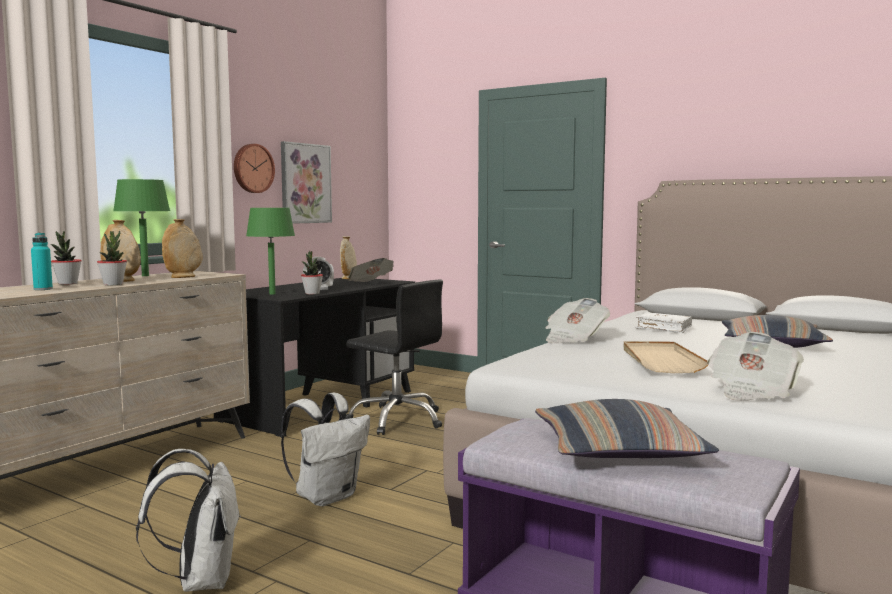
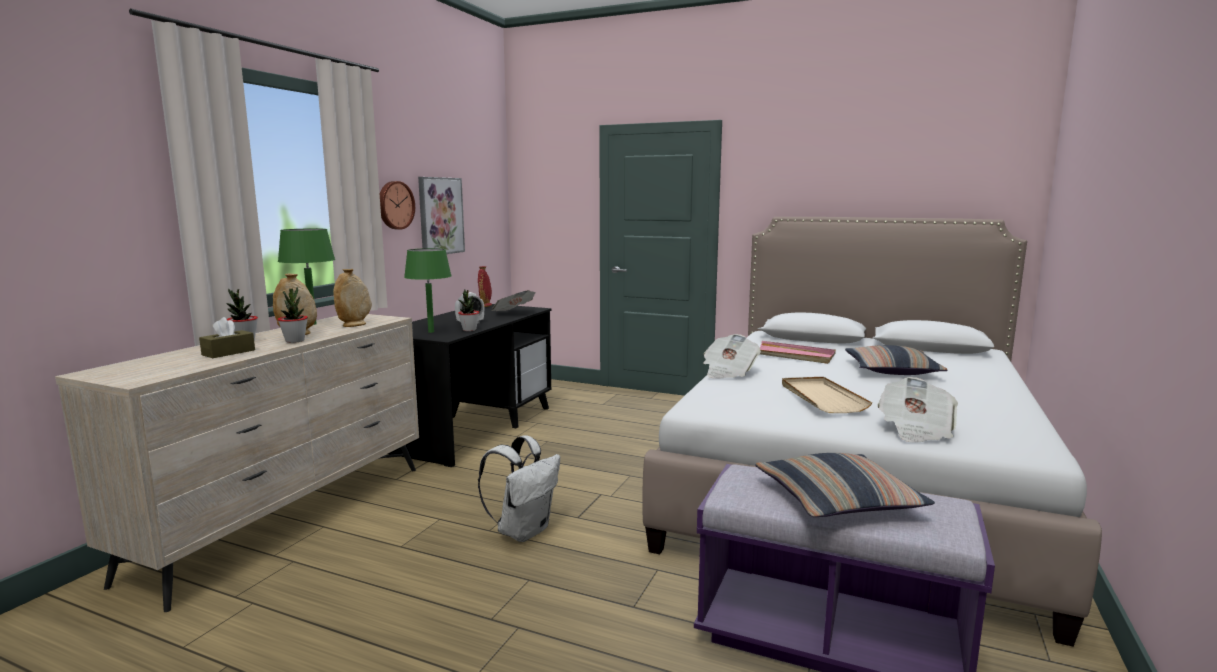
camera: 10 degrees left, 5 degrees up
turquoise bottle [31,233,53,290] -> brown tissue box [199,317,255,358]
white backpack [136,449,241,592] -> none
beige vase [340,236,357,279] -> red vase [478,266,492,307]
black office chair [345,280,443,435] -> none
white book [636,312,692,333] -> pink tray [760,341,836,364]

